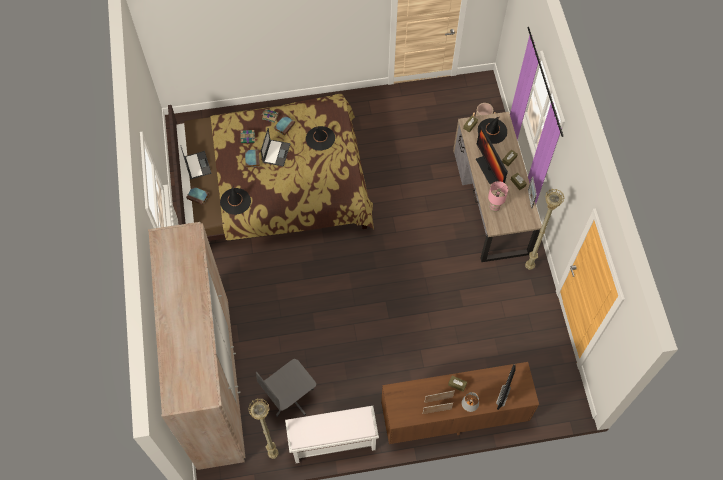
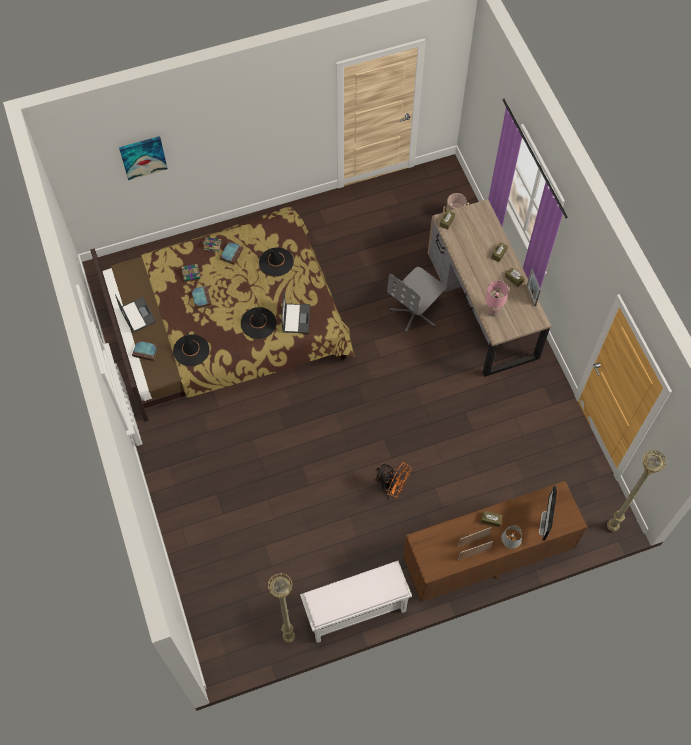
camera: 10 degrees left, 0 degrees up
beige wardrobe [148,222,245,470] -> none
grey office chair [256,359,316,417] -> grey office chair moved to [387,267,446,333]
laptop [261,128,290,167] -> laptop moved to [281,291,310,333]
monitor [476,126,508,184] -> none
black hat [478,117,507,144] -> black hat moved to [241,307,276,339]
beige floor lamp [525,189,565,270] -> beige floor lamp moved to [607,450,667,532]
none -> picture [119,136,168,180]
none -> orange fan [375,462,412,499]

